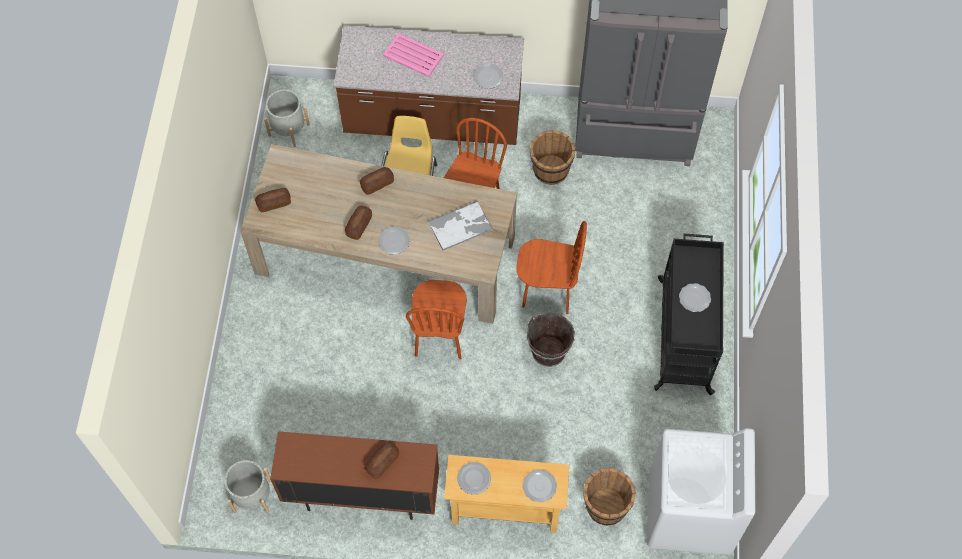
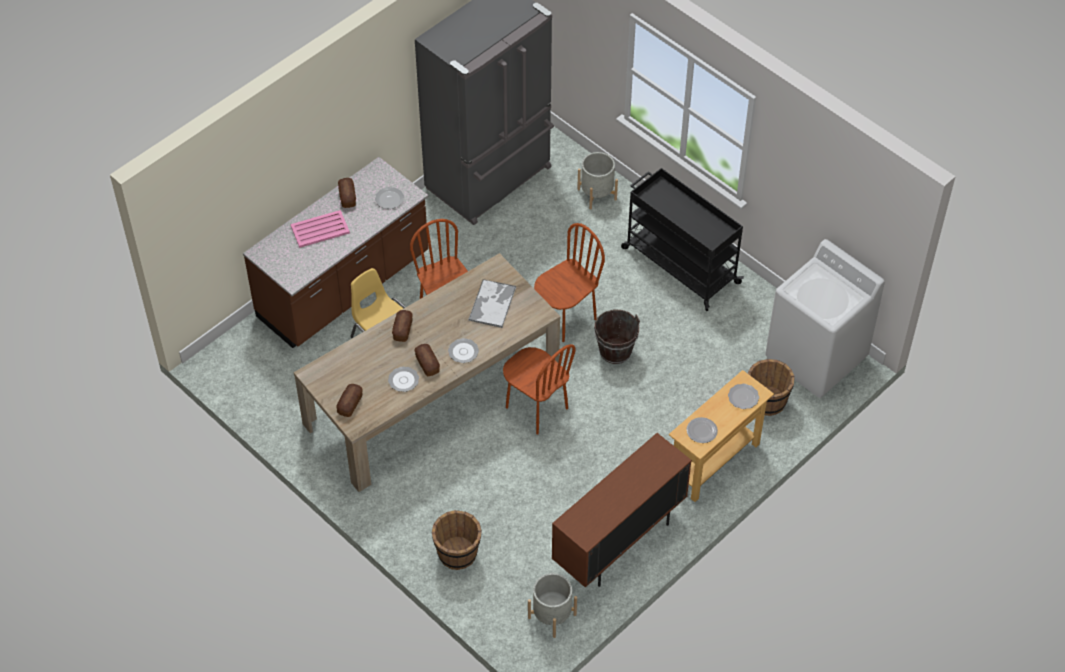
camera: 50 degrees left, 10 degrees down
grey planter [264,90,310,147] -> grey planter moved to [577,152,618,209]
bread [365,442,399,479] -> bread moved to [338,178,356,208]
brown bucket [530,130,576,185] -> brown bucket moved to [432,510,482,570]
plate [679,283,711,312] -> plate moved to [388,367,419,392]

